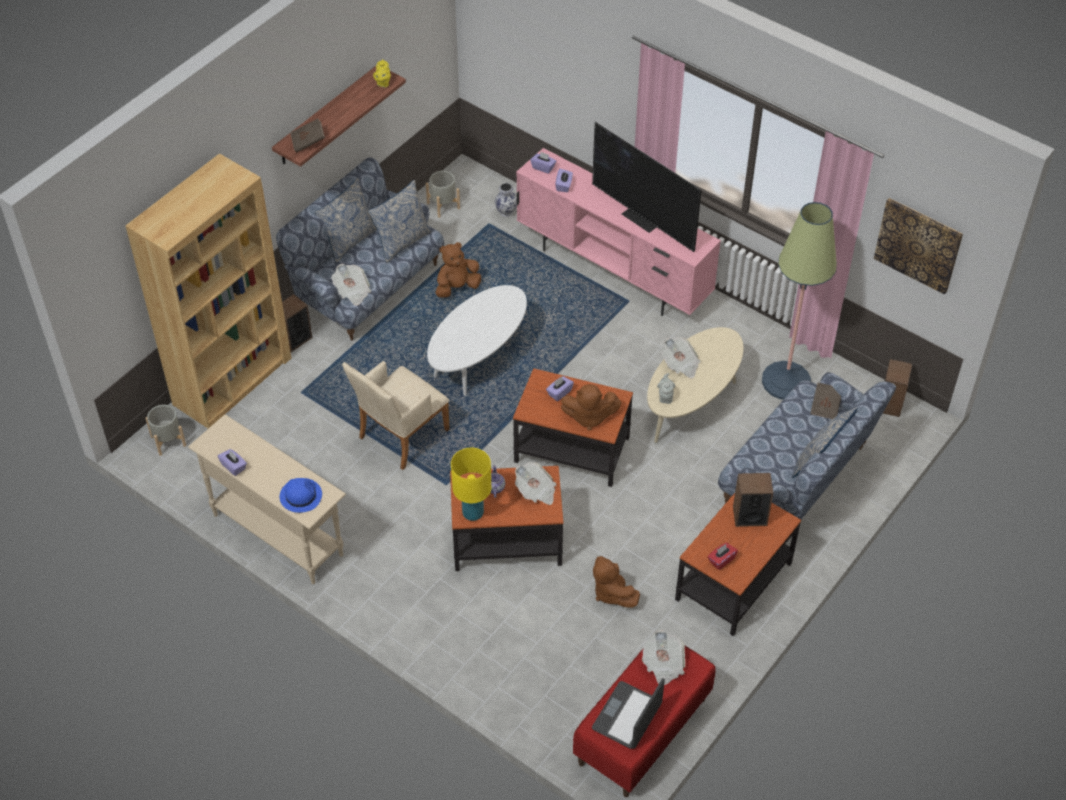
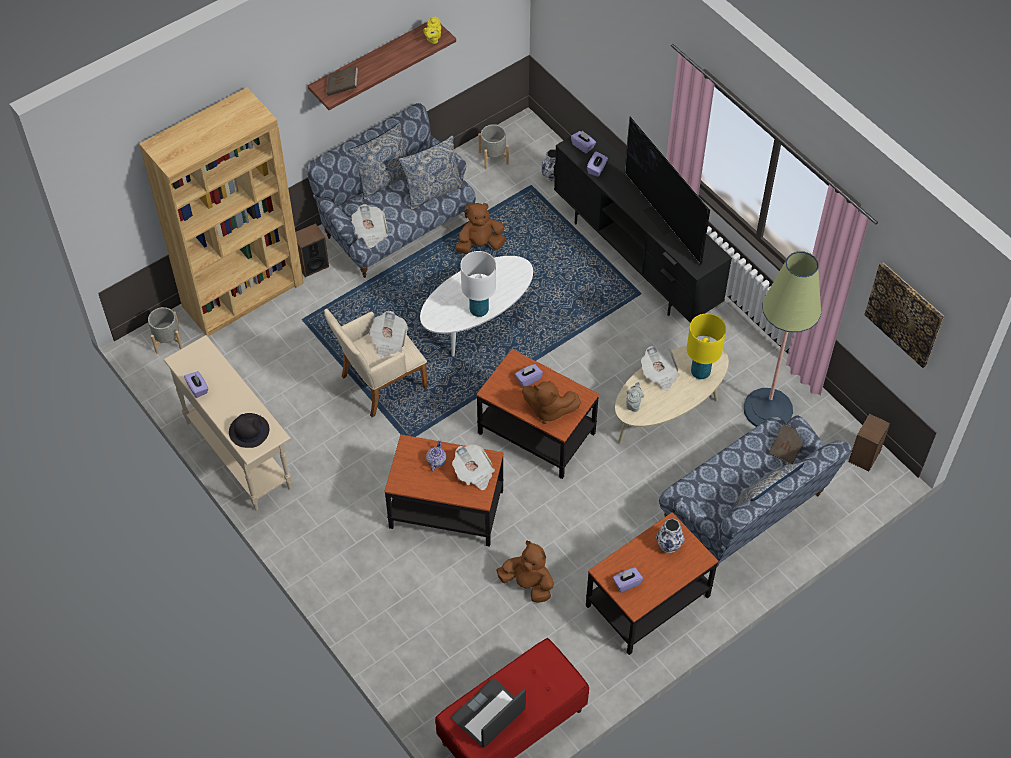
camera: 15 degrees right, 5 degrees up
blue hat [280,478,322,513] -> black hat [229,413,269,448]
yellow table lamp [451,448,491,521] -> yellow table lamp moved to [687,313,726,379]
pink tv stand [516,148,721,316] -> black tv stand [554,126,732,323]
brown plush toy [593,556,640,608] -> brown plush toy turned 135 degrees clockwise [496,541,554,603]
newspaper [642,630,685,685] -> newspaper moved to [369,311,408,357]
red tissue box [708,542,738,570] -> purple tissue box [613,567,643,592]
speaker [733,473,773,527] -> vase [656,518,685,553]
none -> white table lamp [461,251,496,317]

